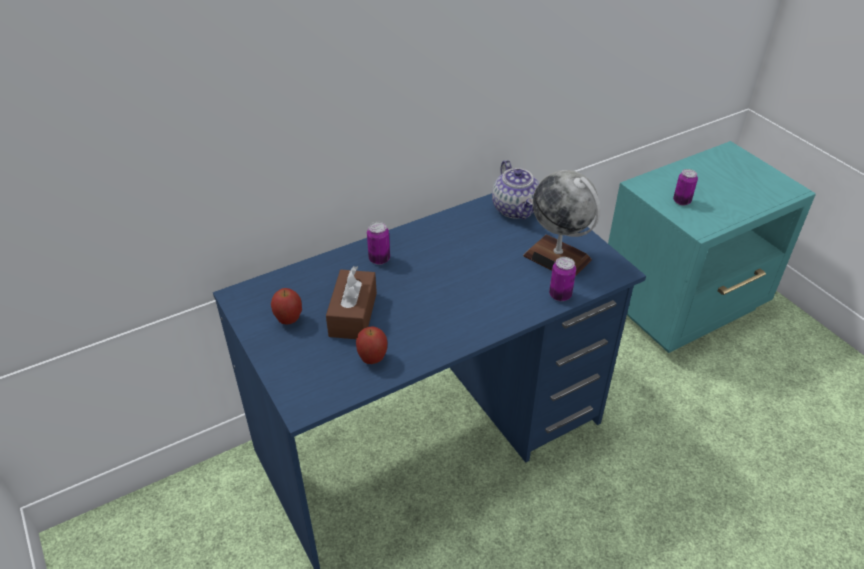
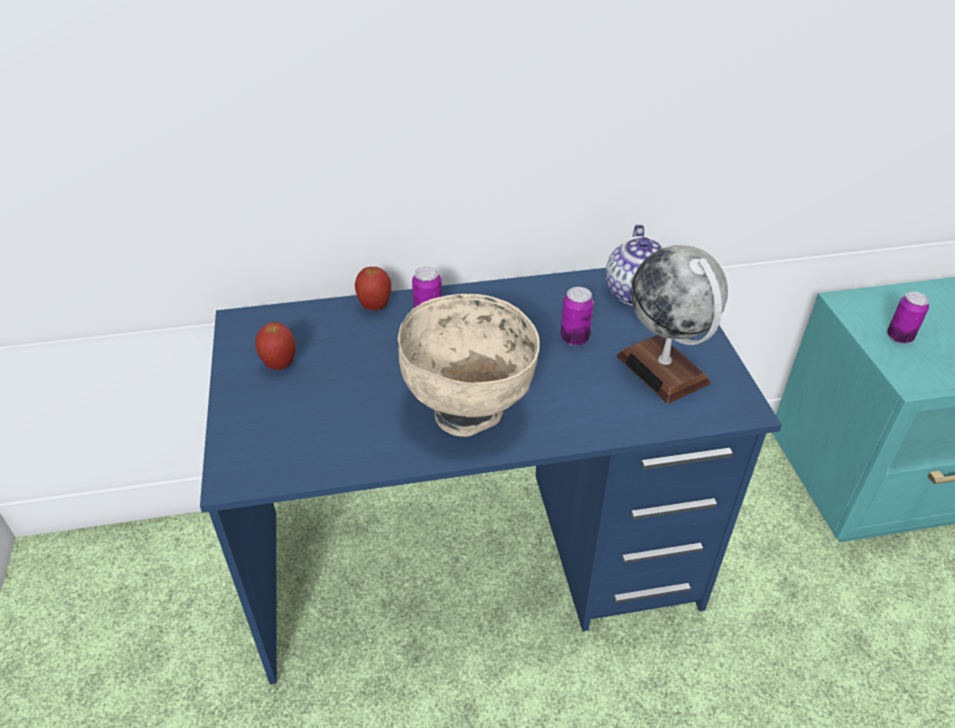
camera: 20 degrees right, 0 degrees up
brown tissue box [326,266,377,339] -> none
apple [356,326,387,364] -> apple moved to [355,267,391,311]
can [549,257,576,301] -> can moved to [560,287,594,345]
none -> beige bowl [398,294,540,437]

